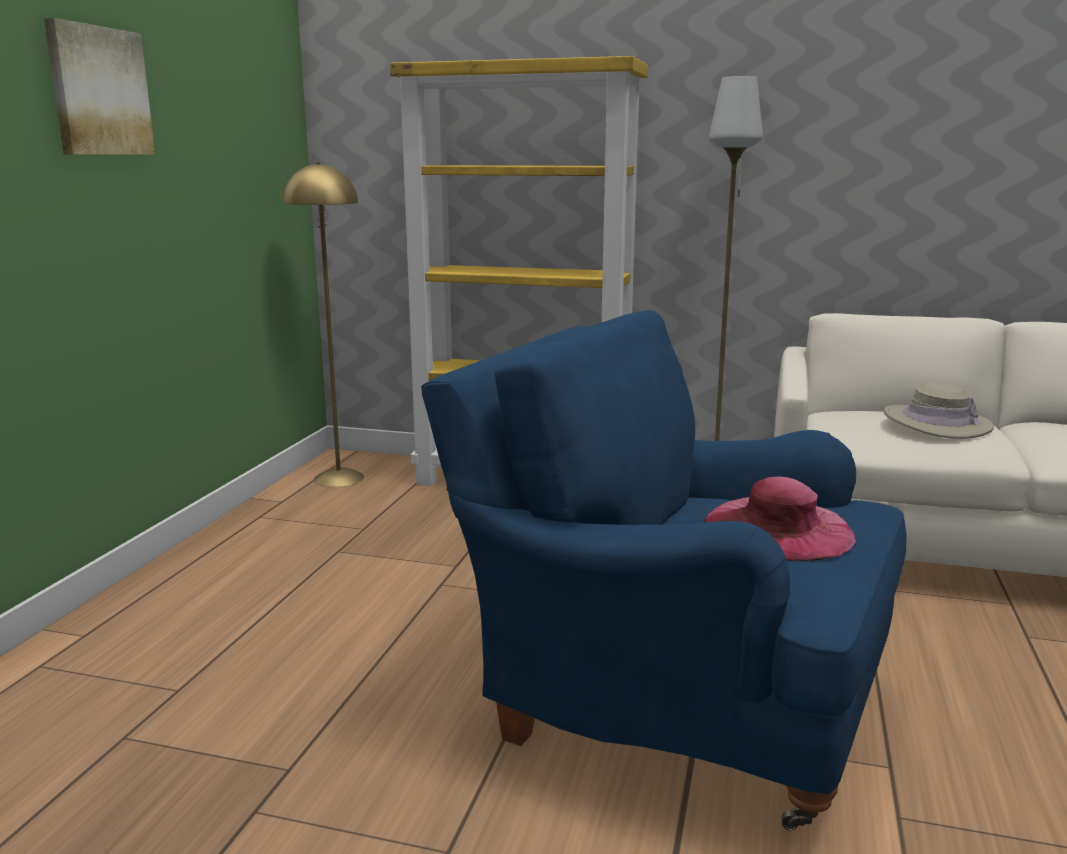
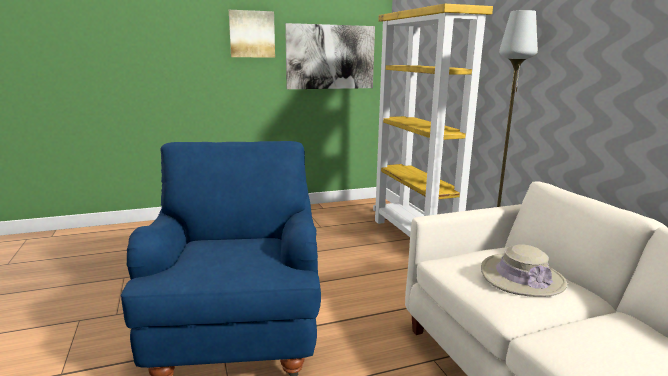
camera: 55 degrees right, 0 degrees up
yellow floor lamp [283,162,364,487] -> none
pink hat [704,477,856,561] -> none
none -> picture [285,23,375,89]

